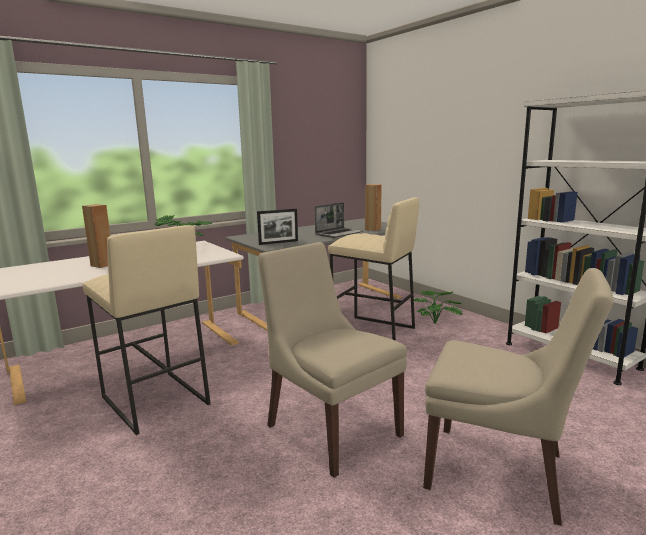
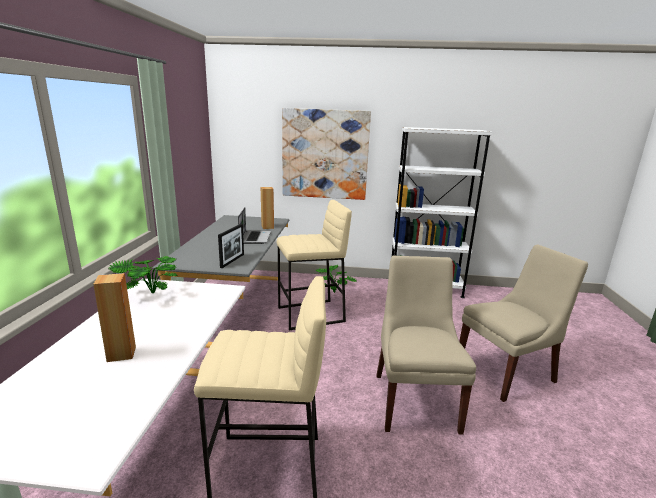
camera: 50 degrees left, 5 degrees up
beige chair [258,242,407,478] -> beige chair turned 90 degrees clockwise [376,256,476,435]
none -> picture [282,108,371,200]

